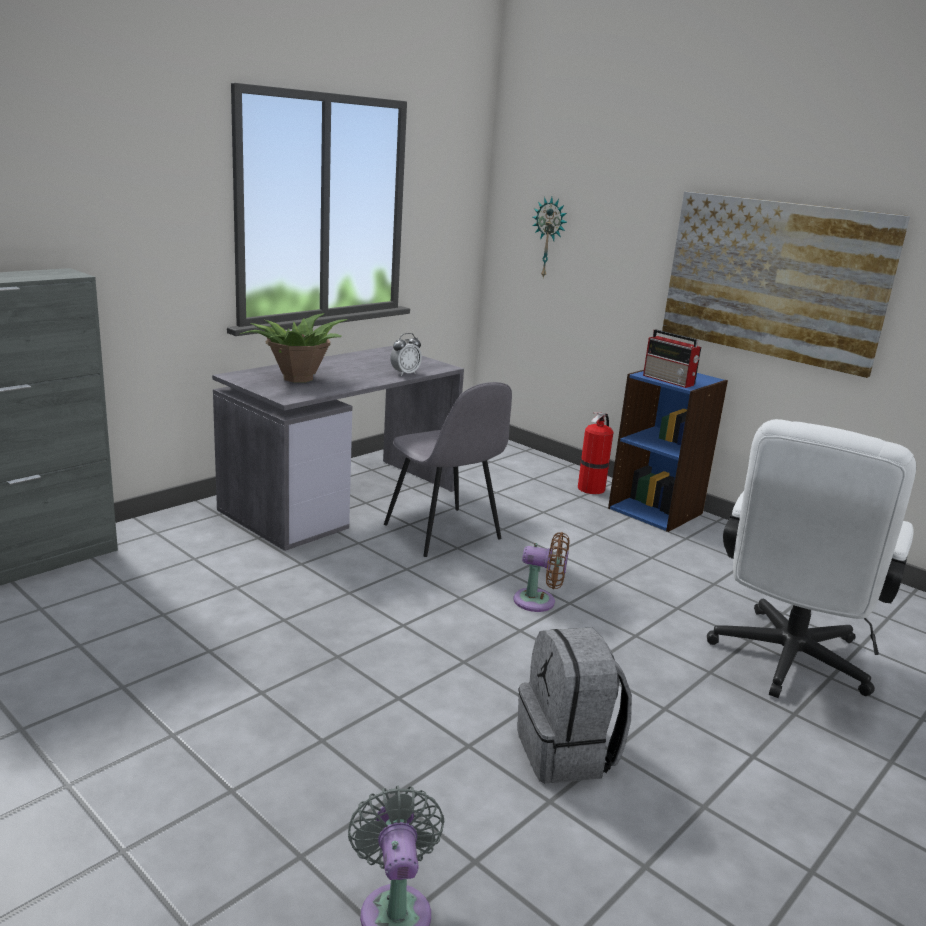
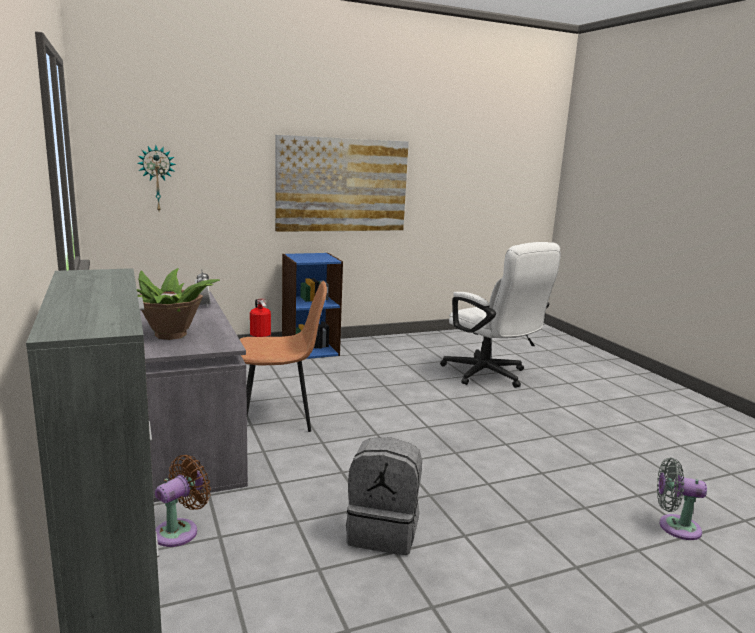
camera: 65 degrees left, 5 degrees down
grey chair [384,382,512,557] -> brown chair [240,281,327,432]
brown fan [513,532,569,612] -> brown fan moved to [155,455,211,547]
grey backpack [517,627,632,784] -> grey backpack moved to [346,438,422,555]
radio [643,329,701,388] -> none

